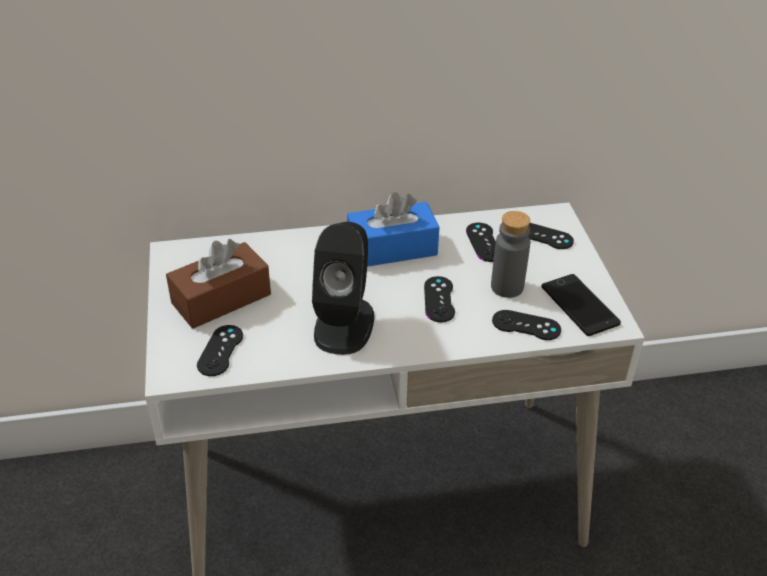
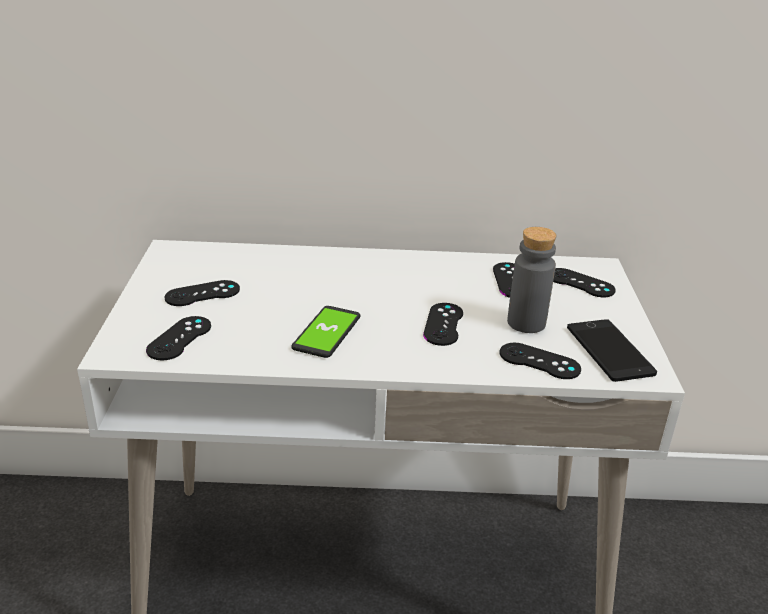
camera: 10 degrees right, 10 degrees down
brown tissue box [166,239,271,329] -> black game controller [164,280,240,306]
black speaker [312,222,374,355] -> phone [291,306,360,358]
blue tissue box [347,192,439,267] -> none

